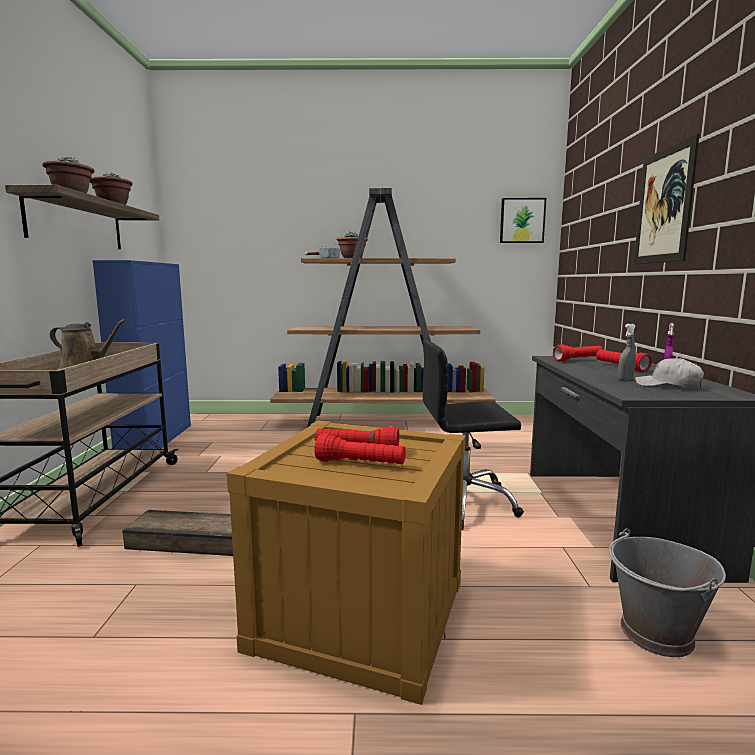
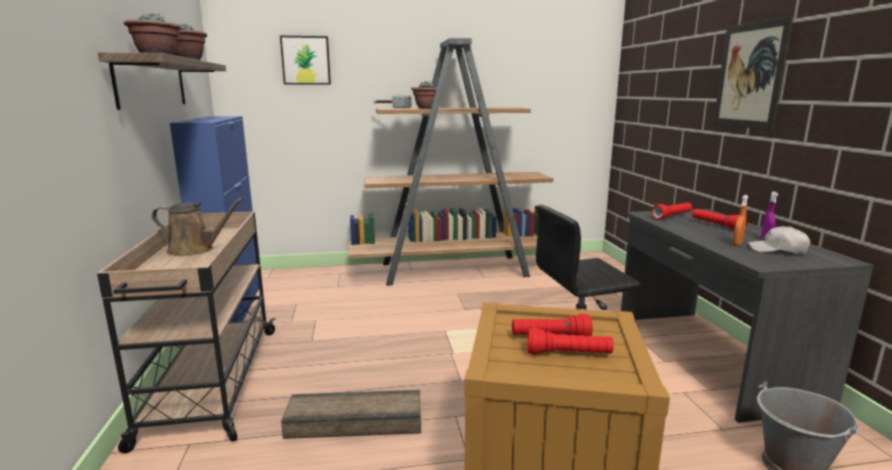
camera: 10 degrees left, 5 degrees up
picture [500,198,546,243] -> picture moved to [280,36,331,84]
grey spray bottle [618,324,636,381] -> orange spray bottle [732,195,748,246]

